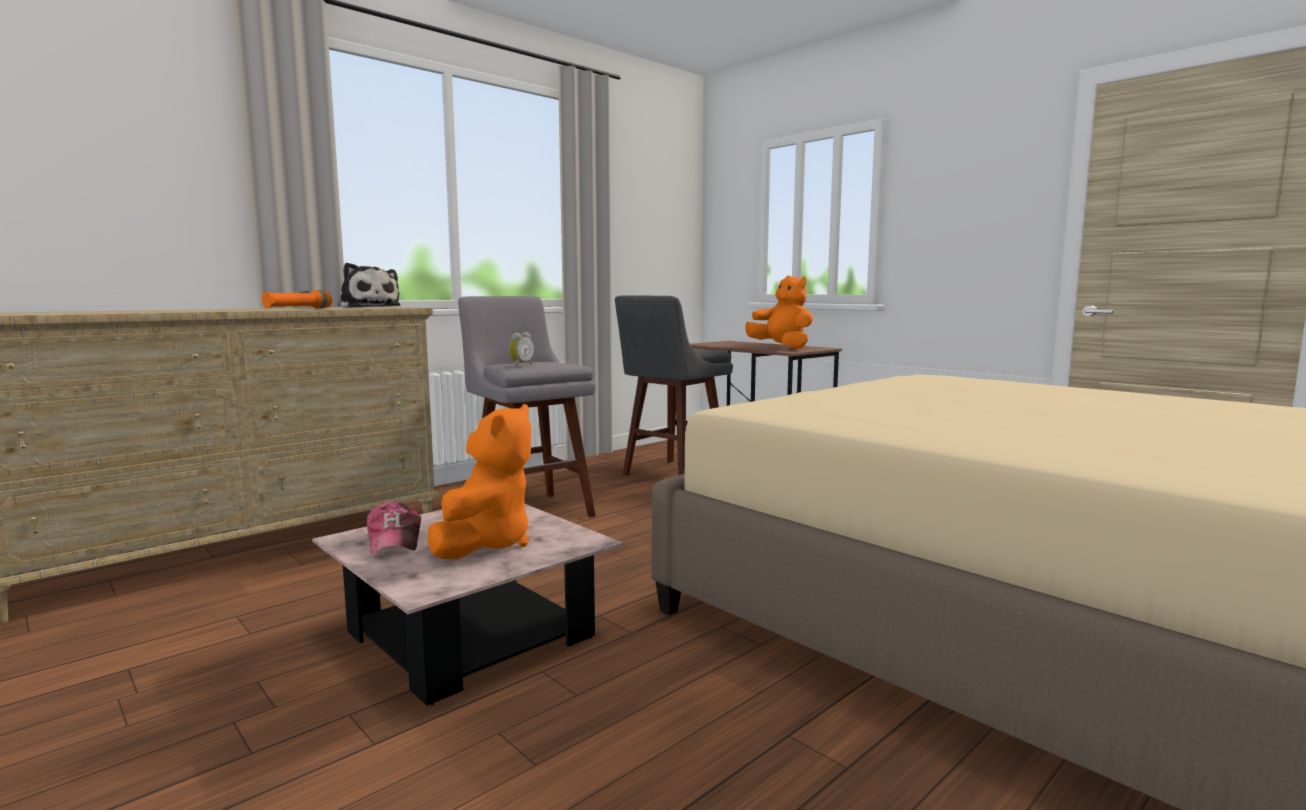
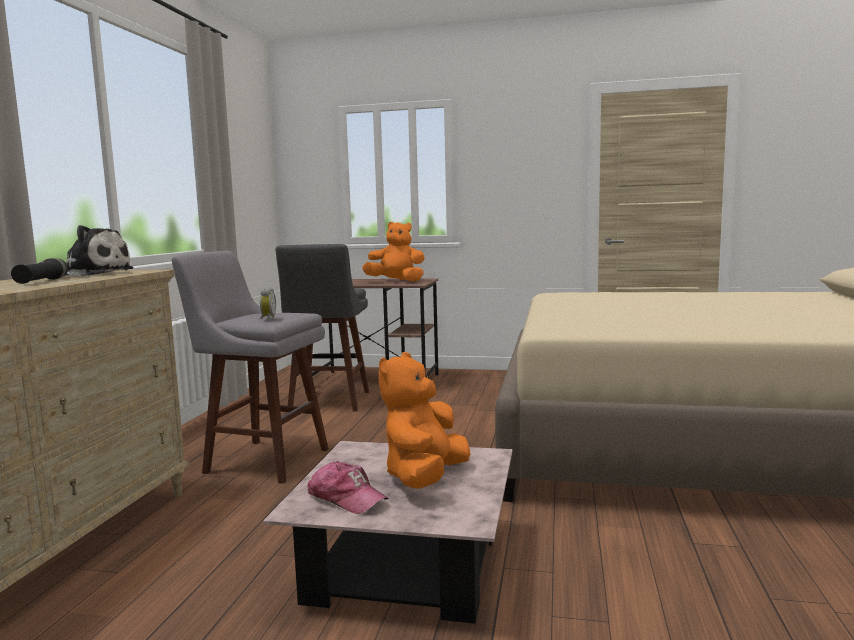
camera: 35 degrees left, 0 degrees up
orange flashlight [262,290,332,308] -> black flashlight [11,258,68,284]
orange plush toy [428,404,531,559] -> orange plush toy turned 135 degrees counterclockwise [379,352,471,489]

